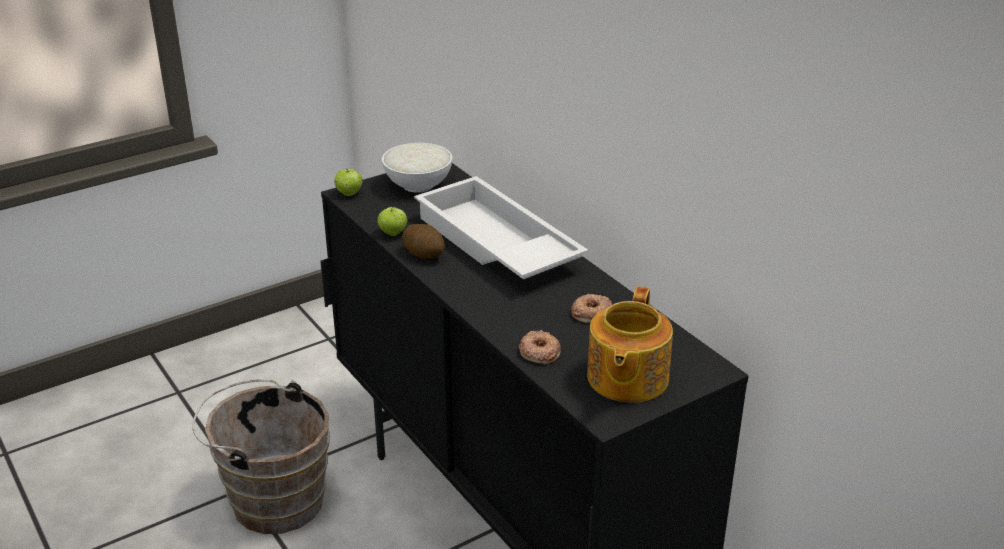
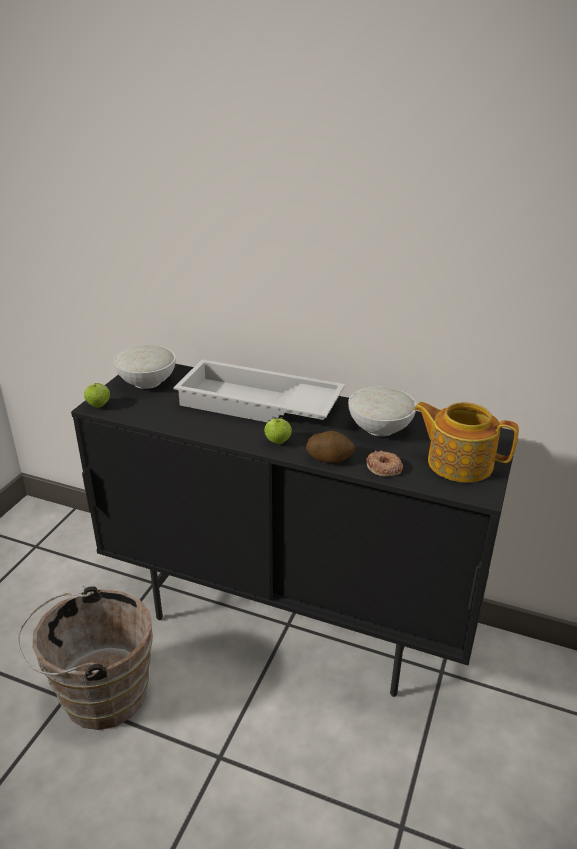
camera: 35 degrees left, 0 degrees up
apple [377,207,408,236] -> apple moved to [264,417,292,444]
potato [402,224,445,259] -> potato moved to [306,431,355,463]
donut [571,293,613,323] -> white bowl [348,387,417,436]
teapot [587,286,673,402] -> teapot turned 135 degrees clockwise [414,402,519,483]

